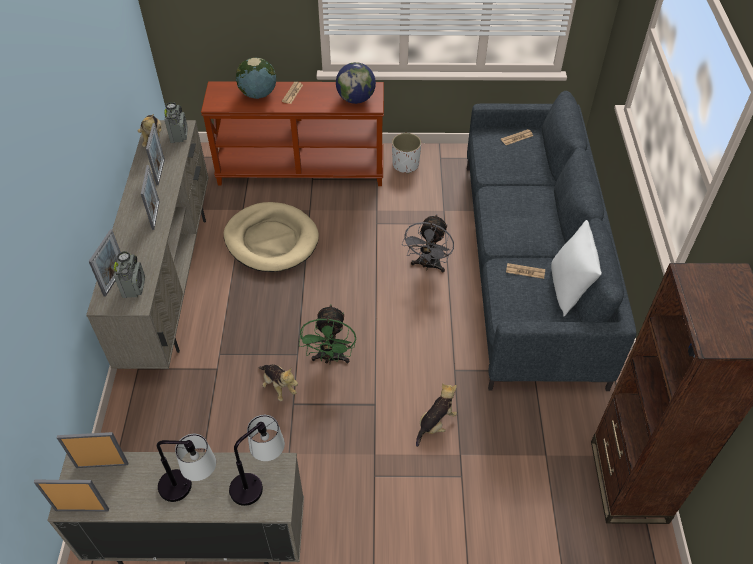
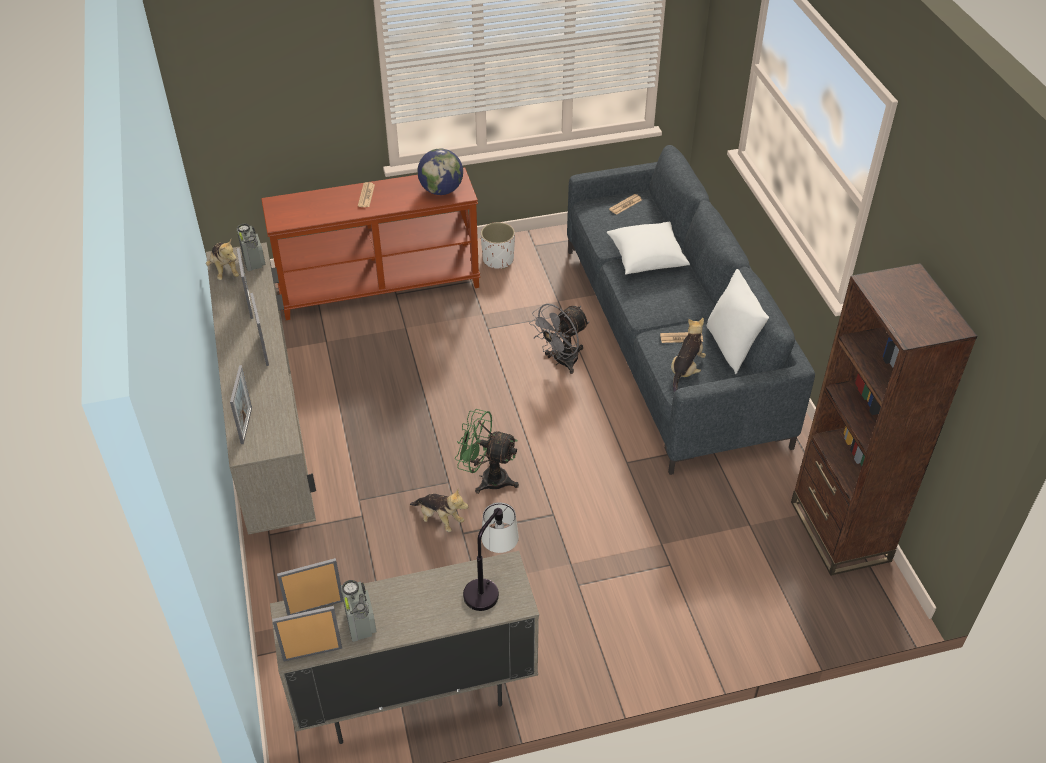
camera: 15 degrees left, 5 degrees down
radio [114,251,145,298] -> radio moved to [341,580,377,642]
table lamp [157,434,216,502] -> none
beige dog bed [224,202,319,272] -> none
globe [236,57,277,99] -> none
green fan [299,305,356,364] -> green fan turned 120 degrees clockwise [455,409,519,494]
grey fan [402,214,454,272] -> grey fan turned 45 degrees clockwise [529,303,590,374]
plush toy [416,383,457,447] -> plush toy moved to [671,318,706,393]
none -> white pillow [607,221,690,274]

